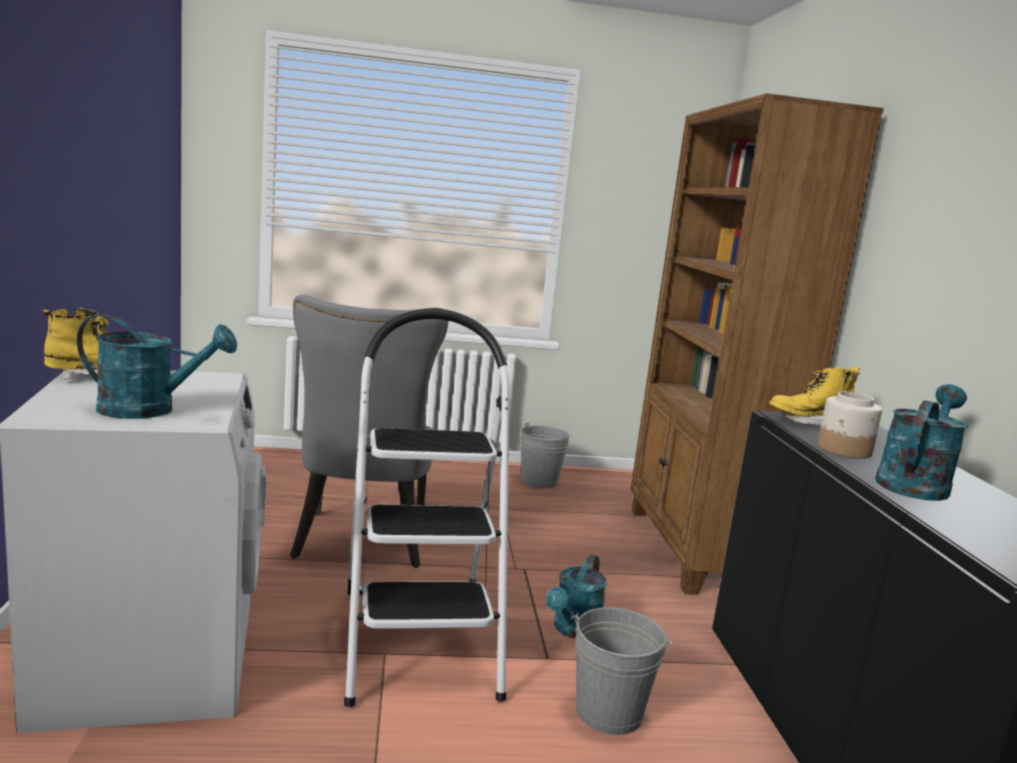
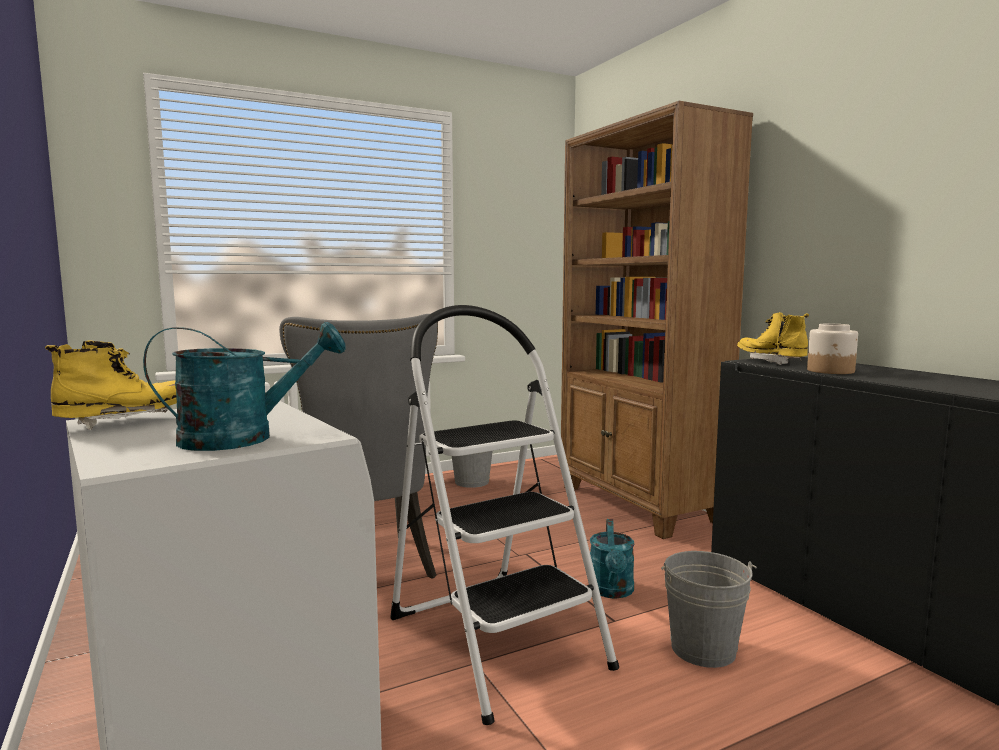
camera: 20 degrees left, 5 degrees down
yellow boot [769,366,860,425] -> yellow boot turned 90 degrees clockwise [737,312,809,365]
turquoise watering can [875,384,968,501] -> none

